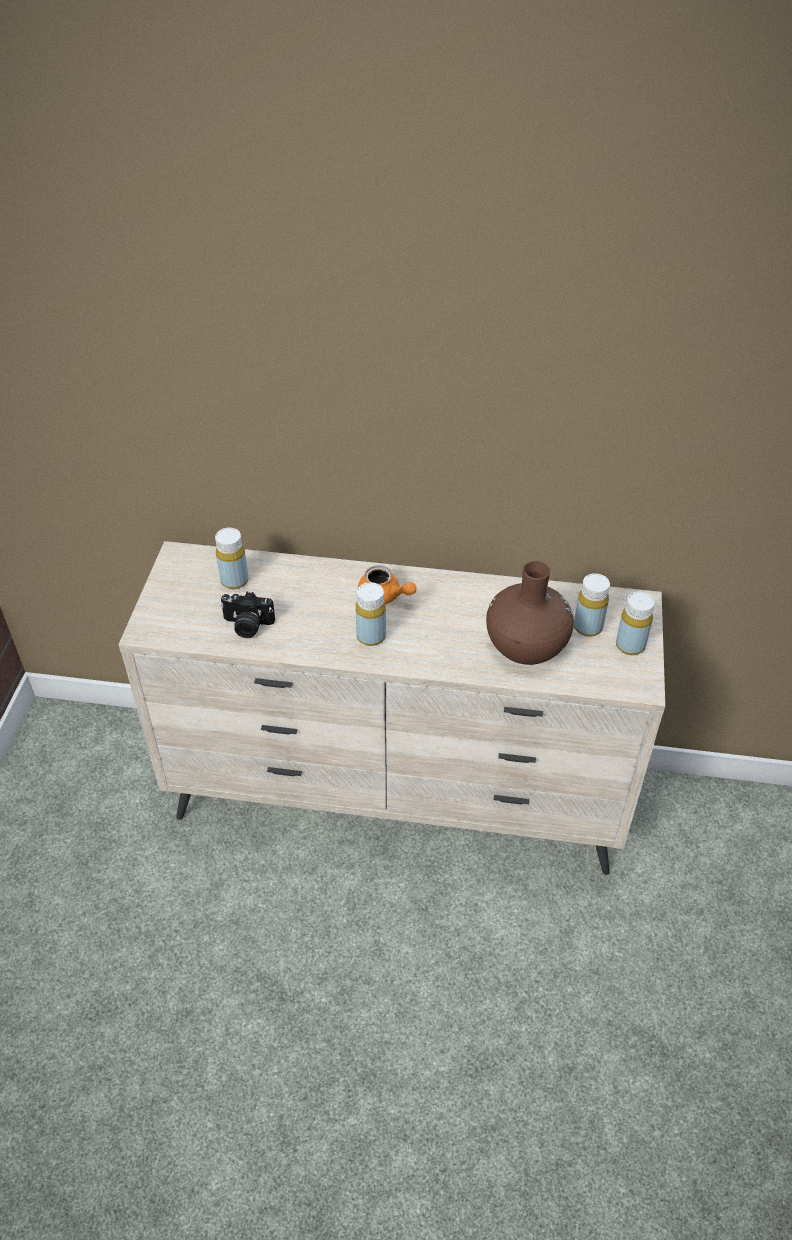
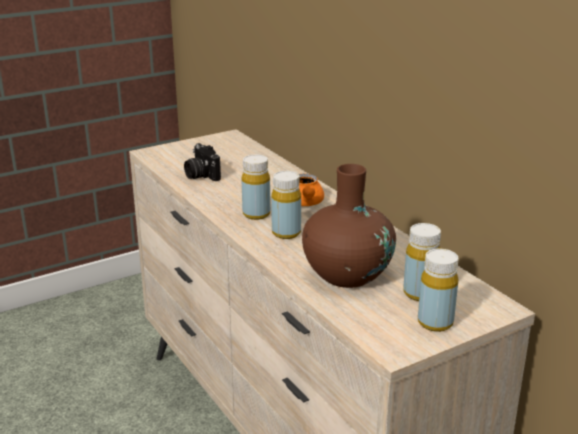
camera: 50 degrees right, 20 degrees down
yellow bottle [215,528,249,589] -> yellow bottle moved to [271,171,301,239]

